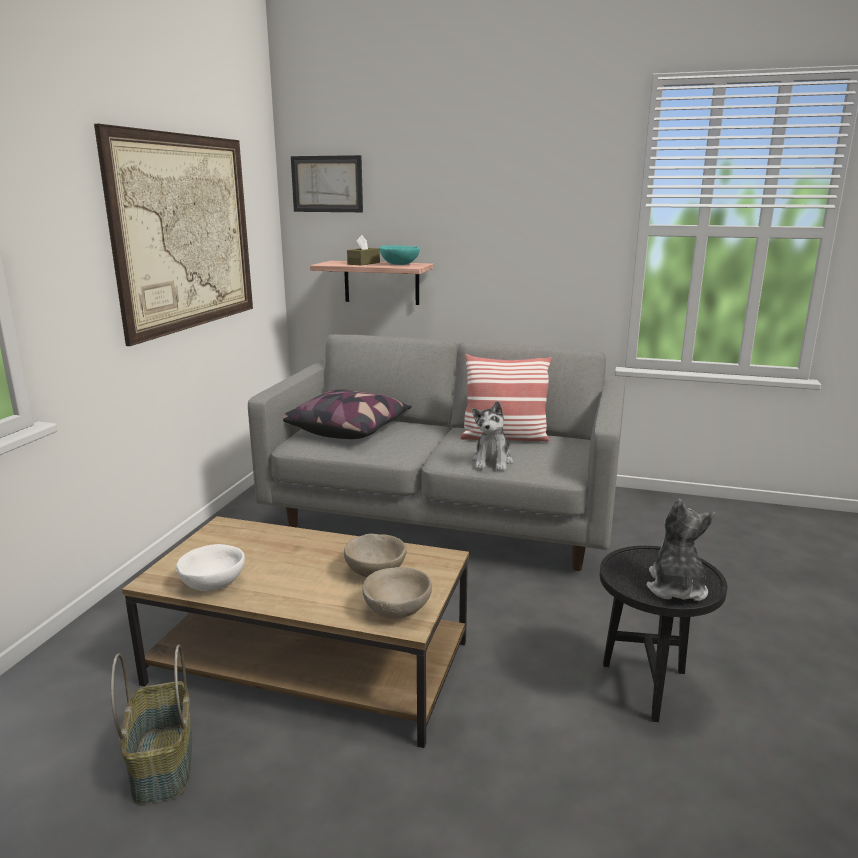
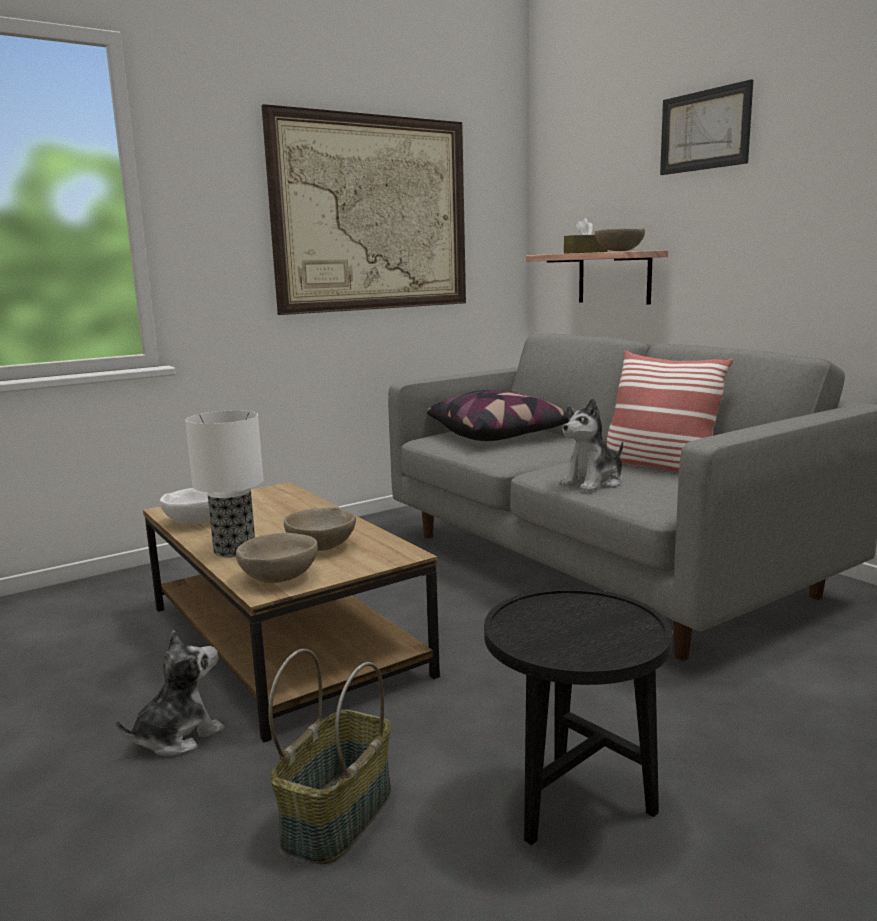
camera: 40 degrees right, 5 degrees down
basket [111,645,192,805] -> basket moved to [268,649,391,864]
picture [291,155,363,212] -> picture moved to [660,79,753,175]
turquoise bowl [380,245,420,265] -> beige bowl [595,228,645,251]
plush toy [646,499,715,601] -> plush toy moved to [116,630,224,756]
none -> table lamp [185,410,264,557]

